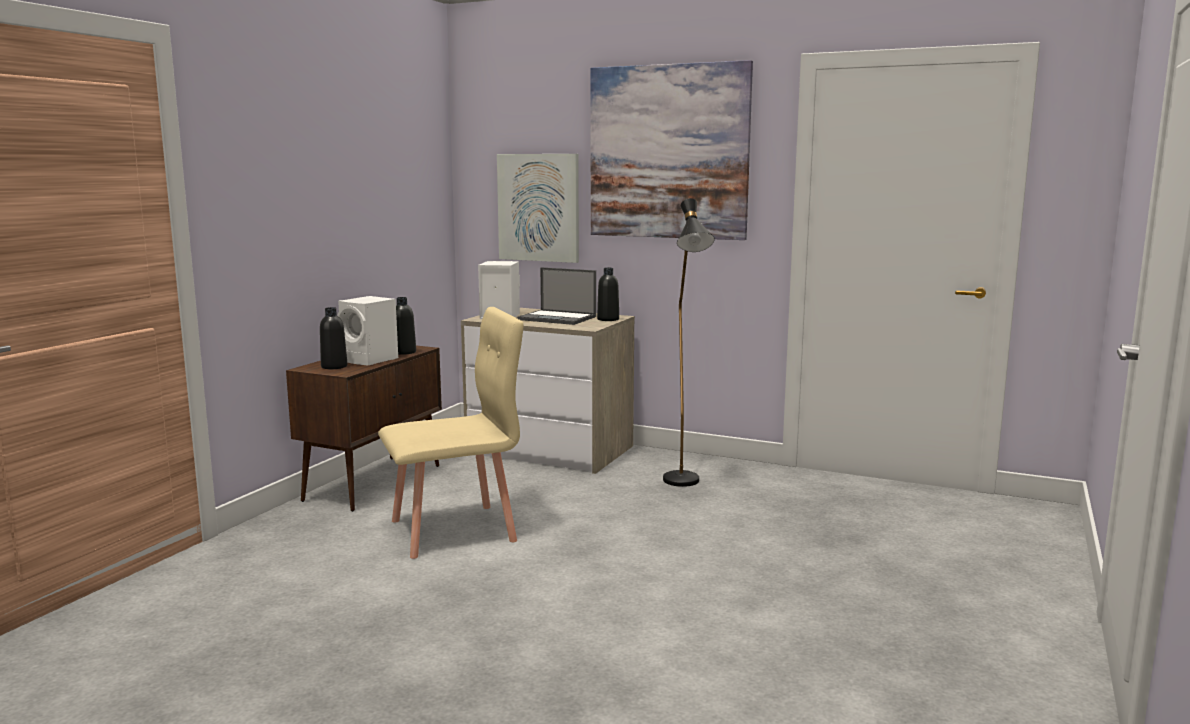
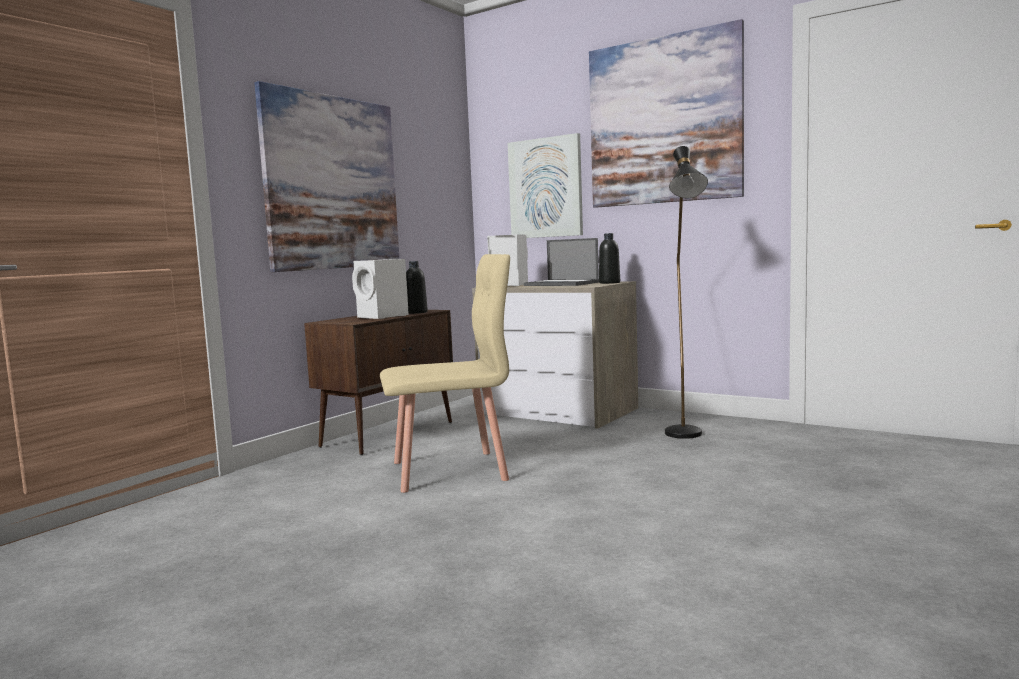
camera: 10 degrees right, 5 degrees down
black bottle [320,307,347,369] -> none
none -> picture [254,81,399,272]

